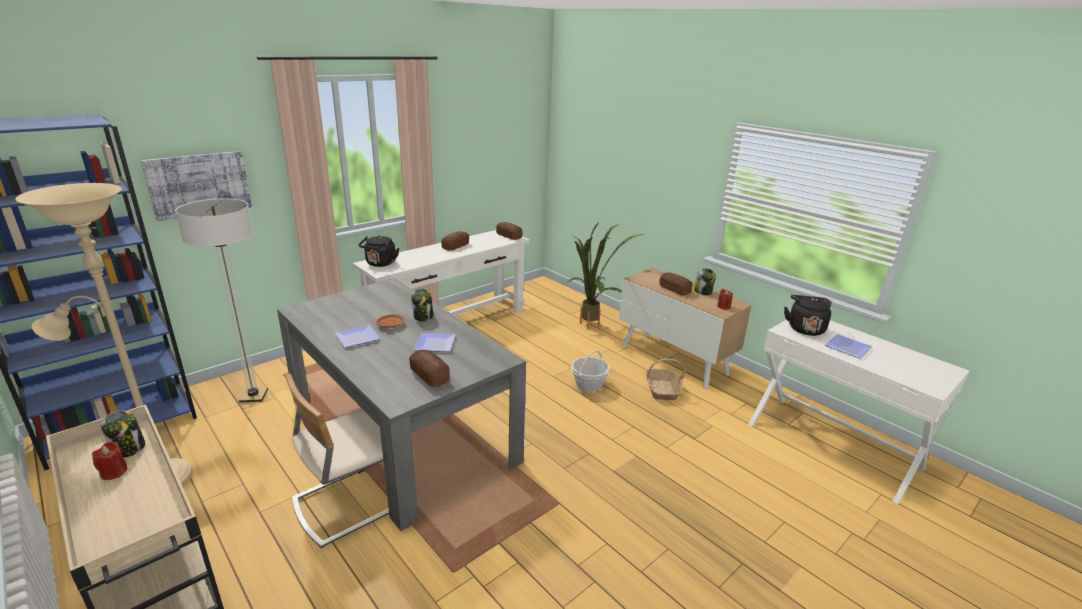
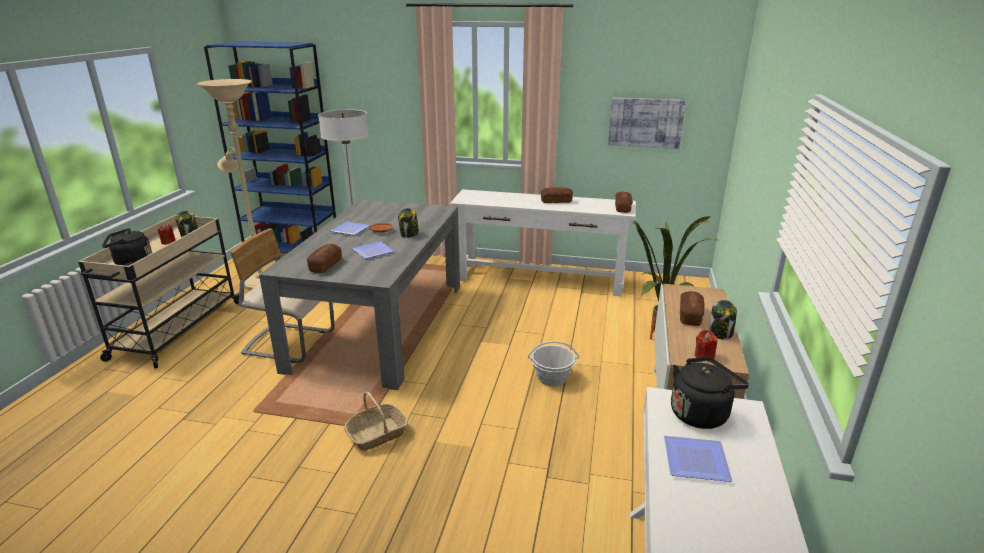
camera: 55 degrees right, 0 degrees up
picture [141,151,252,221] -> picture moved to [608,98,686,149]
black kettle [358,236,399,267] -> black kettle moved to [102,228,152,266]
basket [645,358,685,400] -> basket moved to [344,391,408,451]

